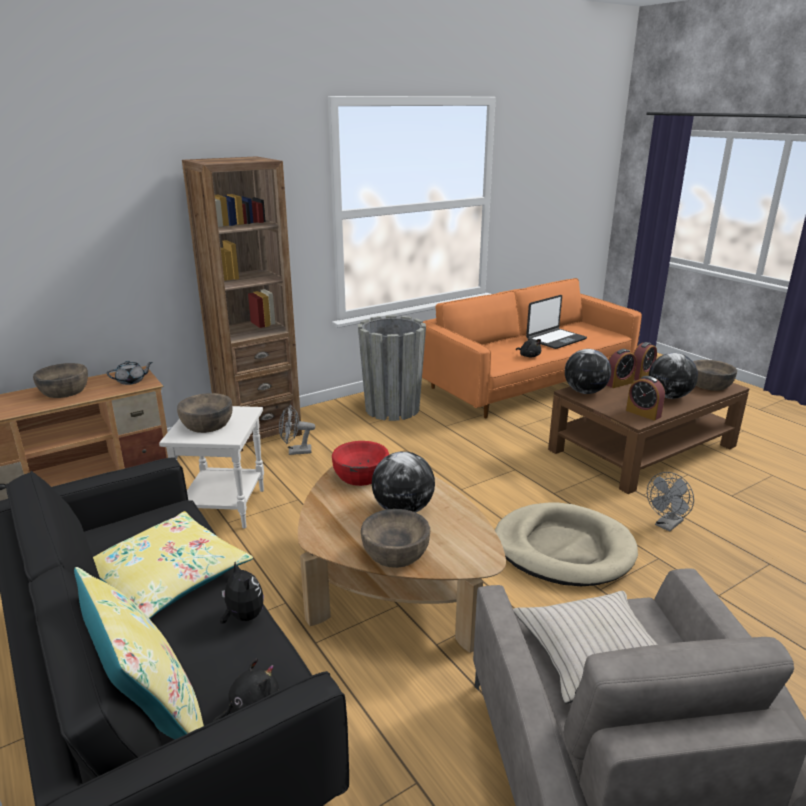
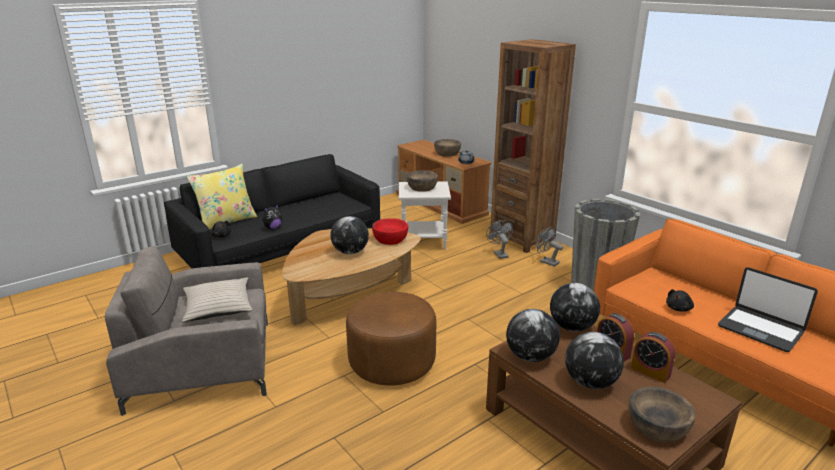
camera: 85 degrees right, 0 degrees up
yellow pillow [93,511,253,619] -> none
brown bowl [361,509,430,568] -> none
beige dog bed [495,502,638,586] -> brown ottoman [346,292,436,386]
alarm clock [626,376,665,421] -> globe [506,309,560,362]
grey fan [647,472,694,532] -> grey fan moved to [536,227,563,267]

